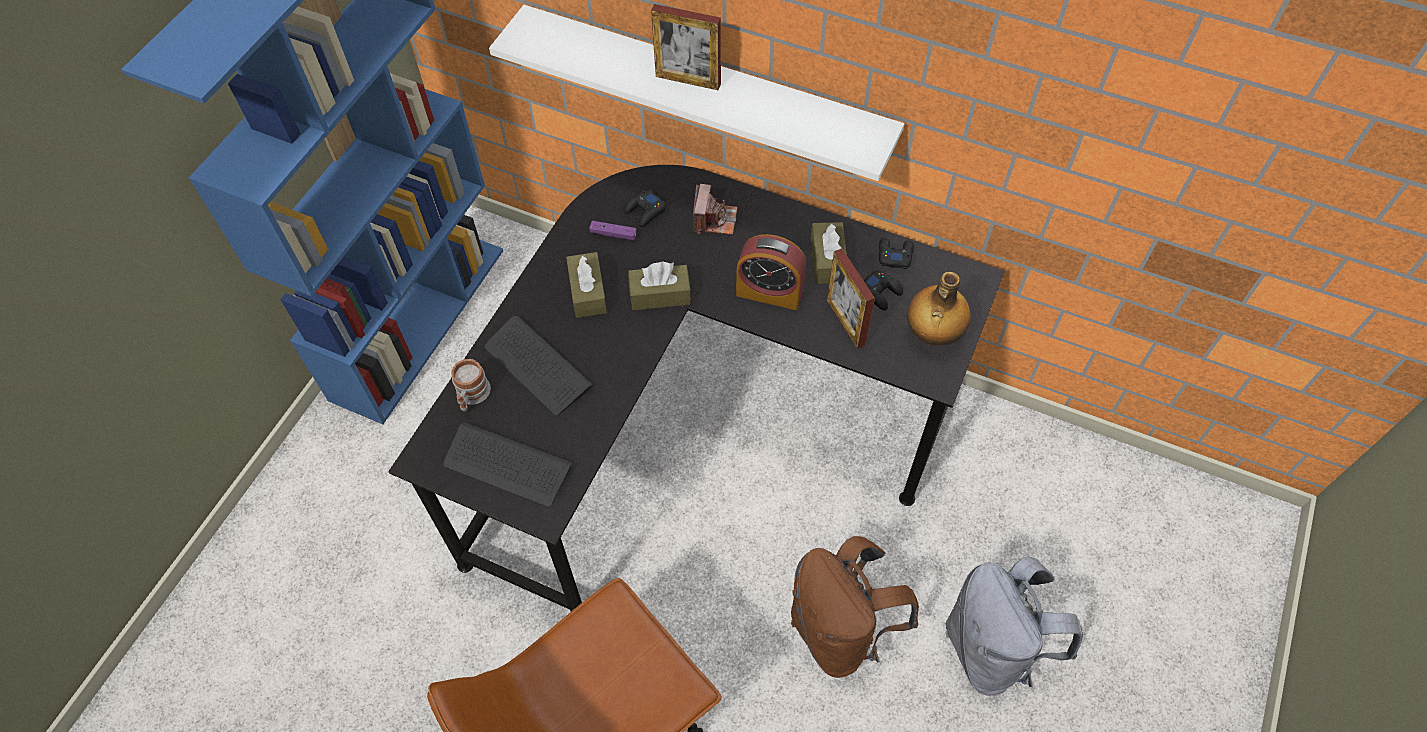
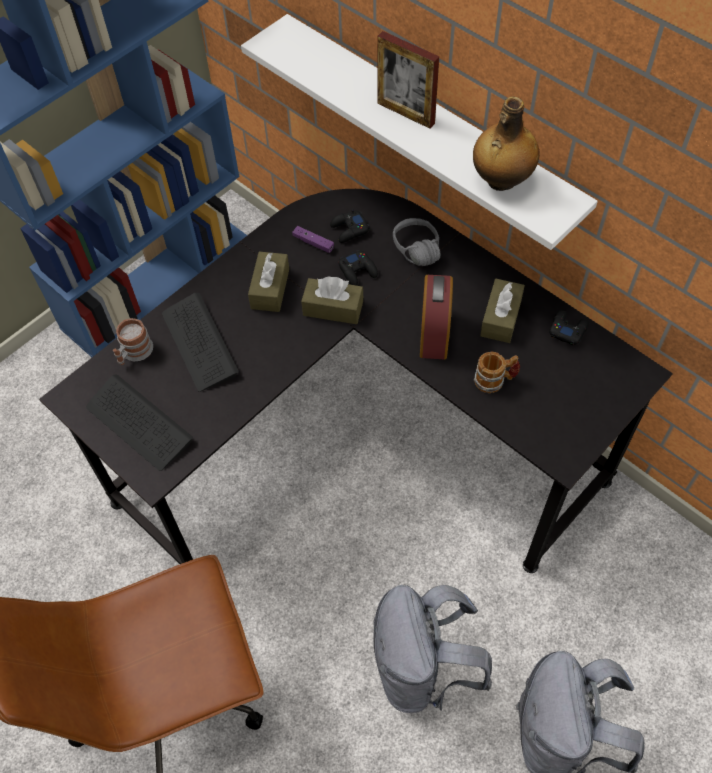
camera: 20 degrees right, 0 degrees up
camera [693,184,737,235] -> grey headphones [393,218,441,266]
alarm clock [736,234,806,310] -> alarm clock turned 60 degrees clockwise [420,275,453,359]
brown backpack [791,536,919,678] -> grey backpack [373,585,492,713]
picture frame [827,248,875,349] -> mug [474,352,520,393]
black game controller [864,270,903,311] -> black game controller moved to [338,250,378,286]
bottle [907,272,971,346] -> bottle moved to [473,96,539,191]

